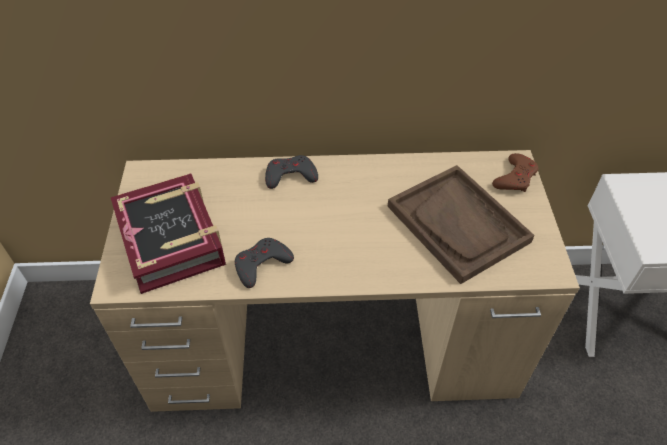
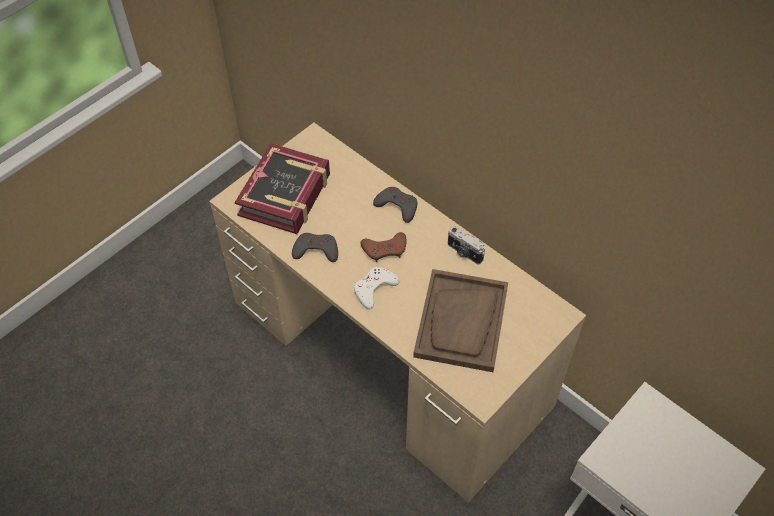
camera: 45 degrees right, 5 degrees up
brown game controller [492,153,538,192] -> brown game controller moved to [361,232,407,262]
none -> white game controller [354,267,400,310]
none -> camera [448,226,485,265]

